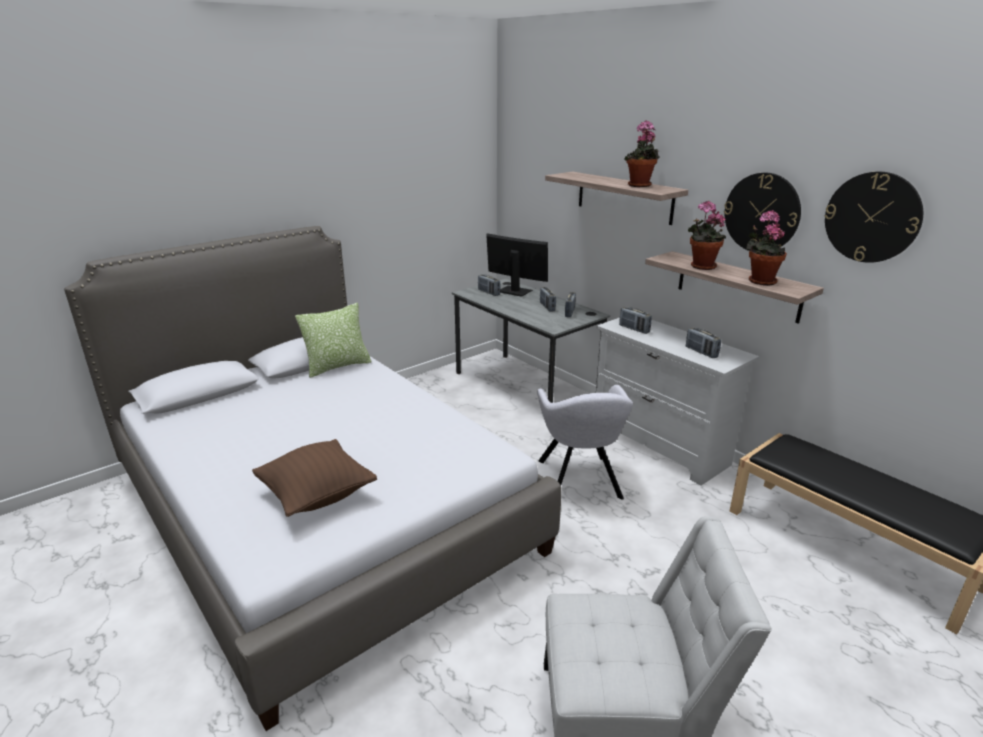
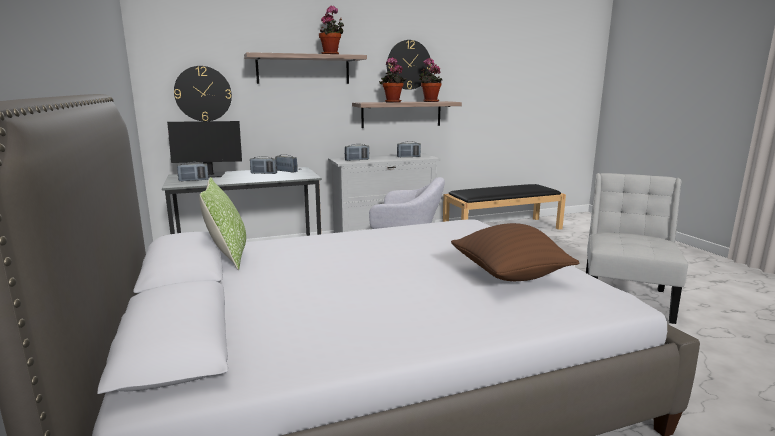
camera: 70 degrees left, 10 degrees down
monitor [486,233,548,297] -> monitor turned 150 degrees counterclockwise [167,121,242,178]
wall clock [825,172,923,263] -> wall clock moved to [174,66,232,121]

